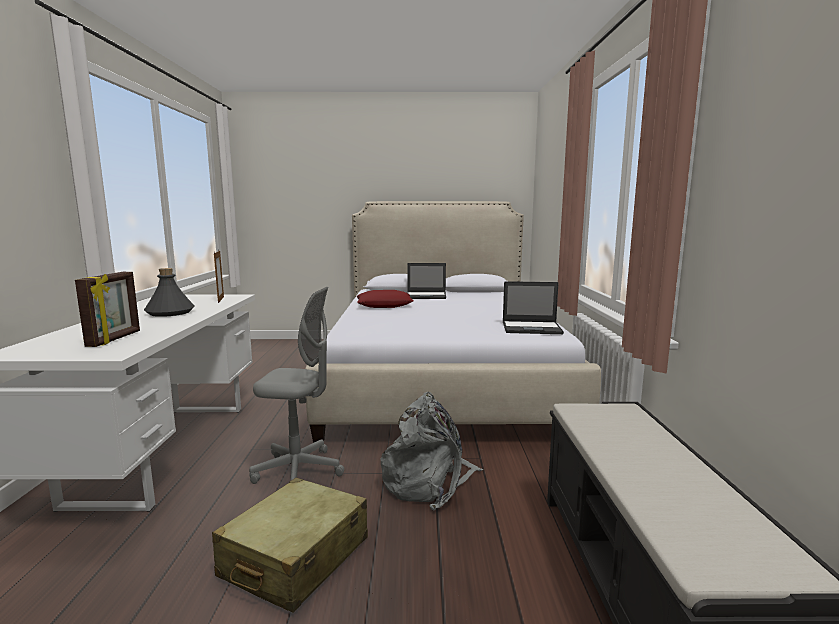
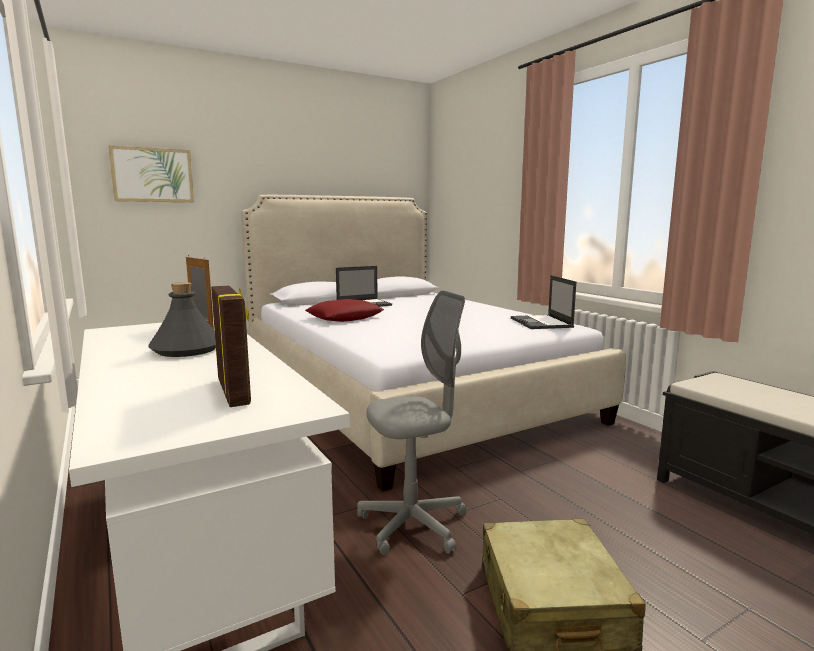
camera: 30 degrees left, 0 degrees up
grey backpack [380,392,483,511] -> none
laptop [503,281,564,334] -> laptop turned 105 degrees clockwise [511,275,576,329]
none -> picture [108,145,194,202]

